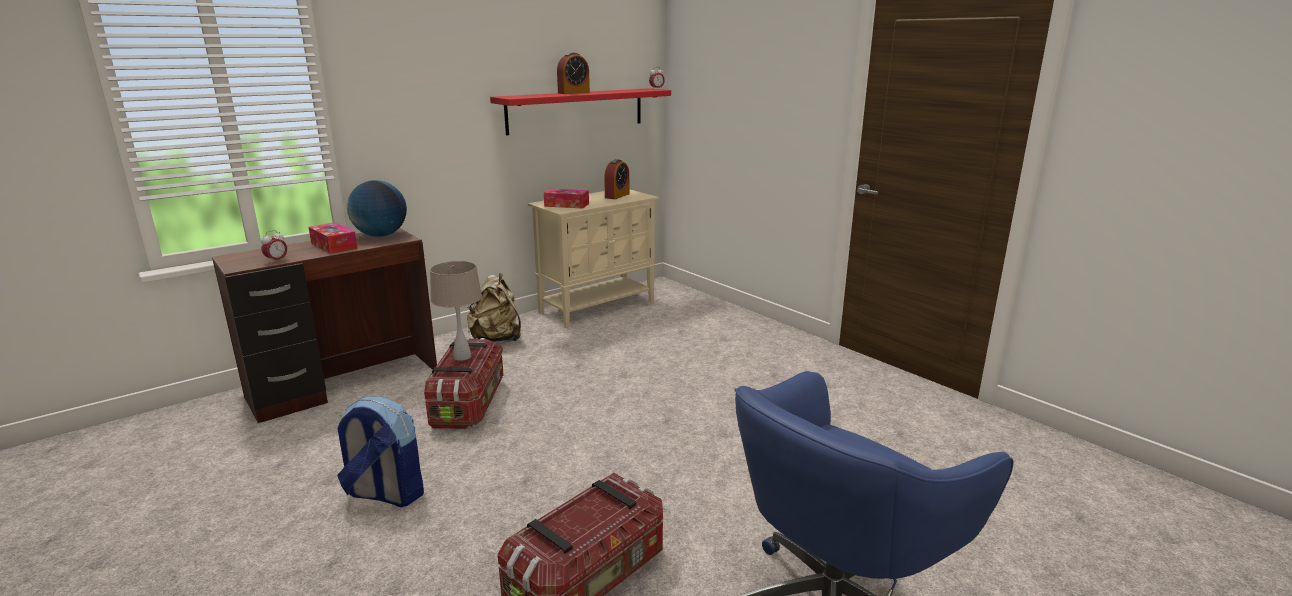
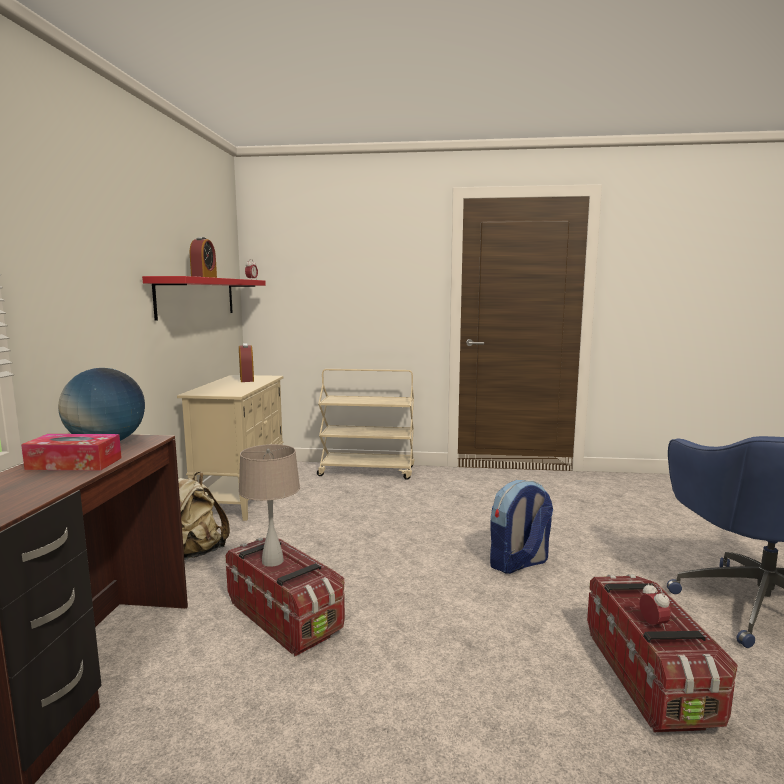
camera: 45 degrees left, 10 degrees down
alarm clock [261,230,287,264] -> alarm clock moved to [639,583,671,631]
backpack [337,396,424,507] -> backpack moved to [490,480,553,574]
tissue box [544,189,589,209] -> none
none -> beige cart [317,369,414,480]

